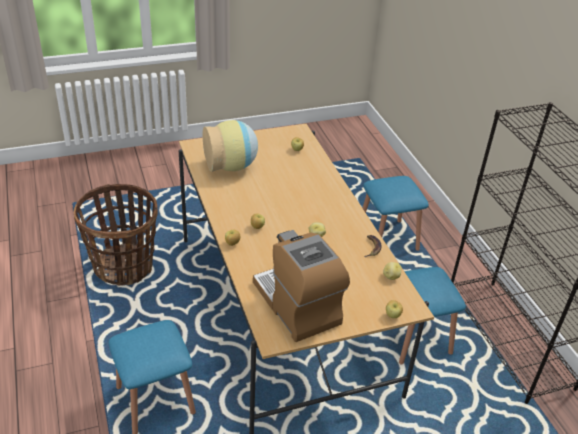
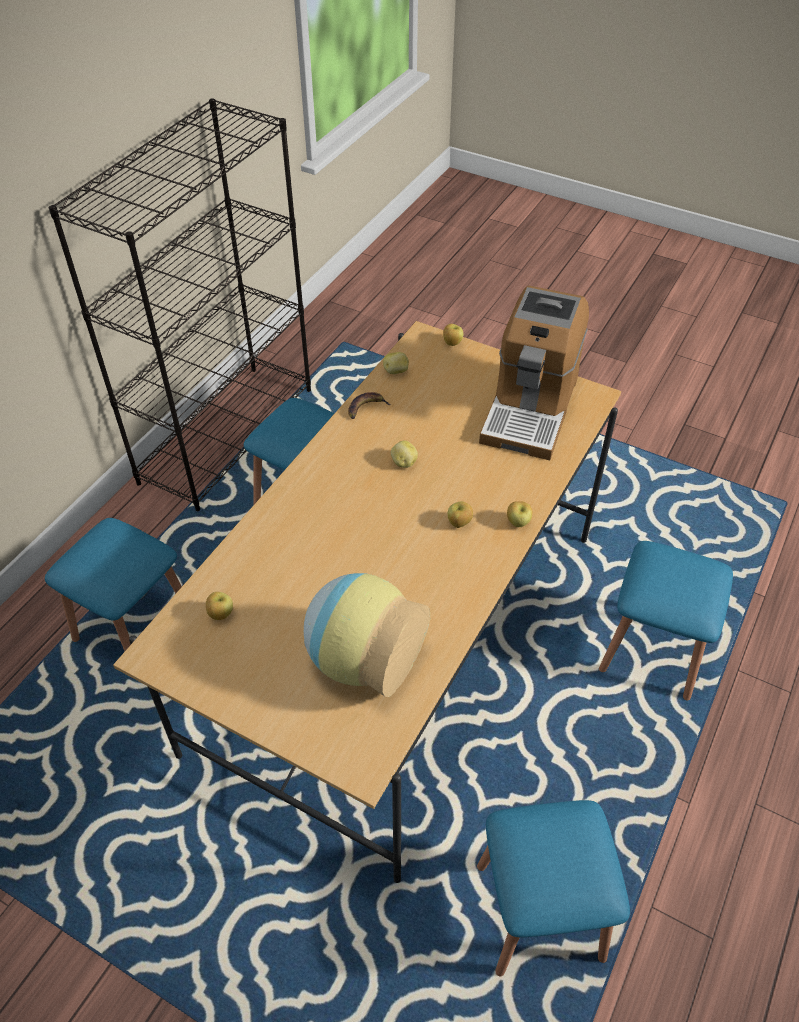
camera: 130 degrees left, 10 degrees up
basket [74,184,158,286] -> blue stool [477,800,630,976]

